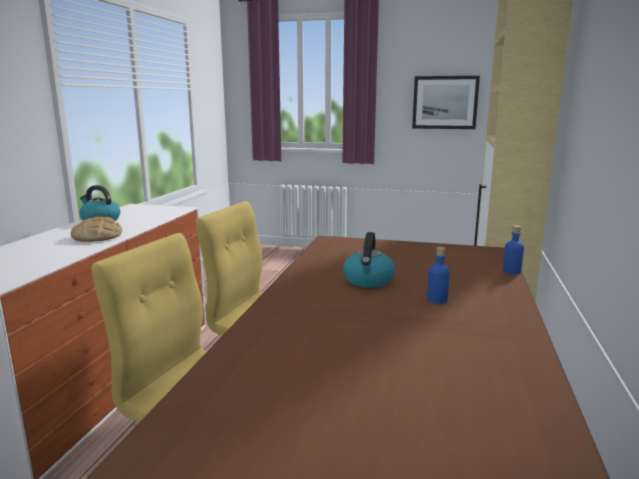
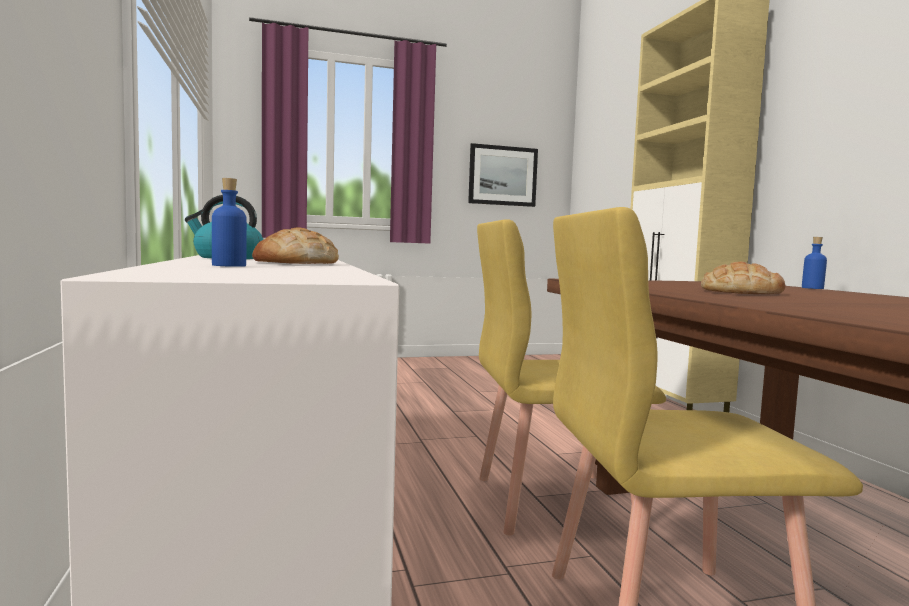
camera: 30 degrees left, 10 degrees down
kettle [343,232,395,287] -> bread [701,261,785,294]
blue bottle [427,247,450,304] -> blue bottle moved to [212,178,247,267]

